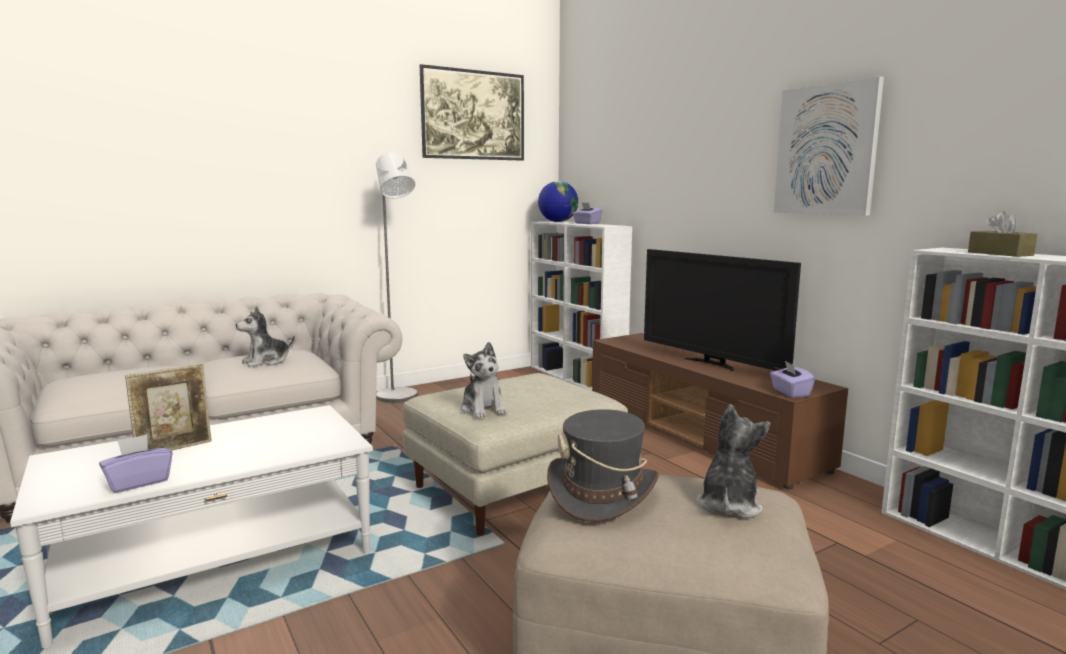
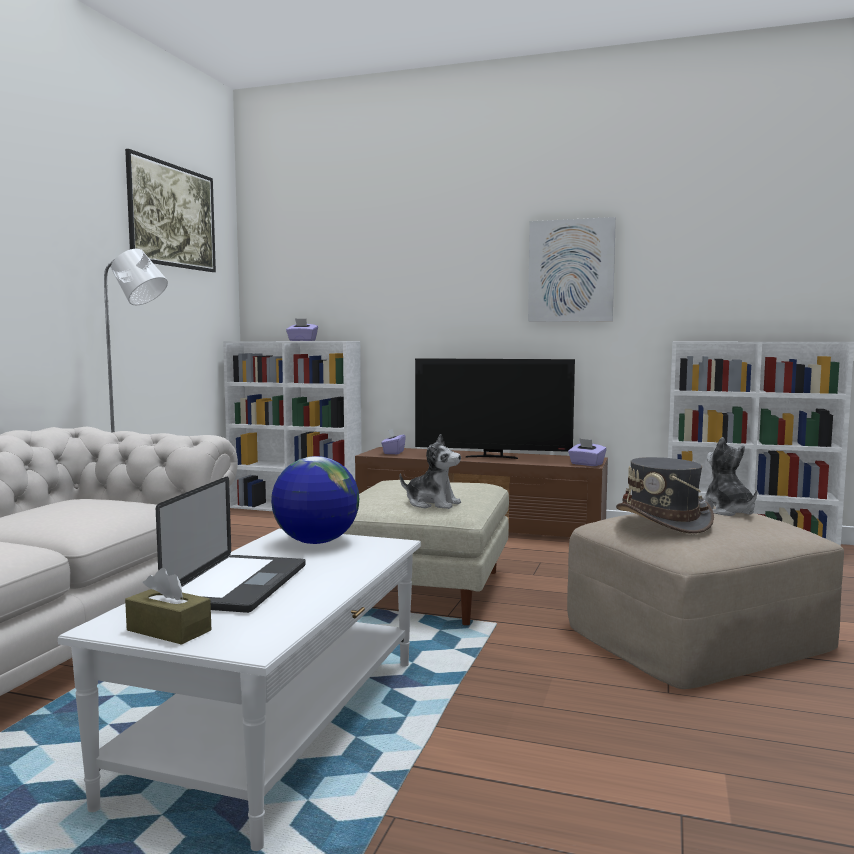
camera: 40 degrees left, 5 degrees down
purple tissue box [99,434,172,493] -> purple tissue box moved to [381,429,406,454]
picture frame [125,364,212,450] -> laptop [156,476,306,613]
plush toy [236,307,295,367] -> none
globe [538,181,578,222] -> globe moved to [271,456,360,544]
brown tissue box [968,211,1037,257] -> brown tissue box moved to [125,568,211,645]

